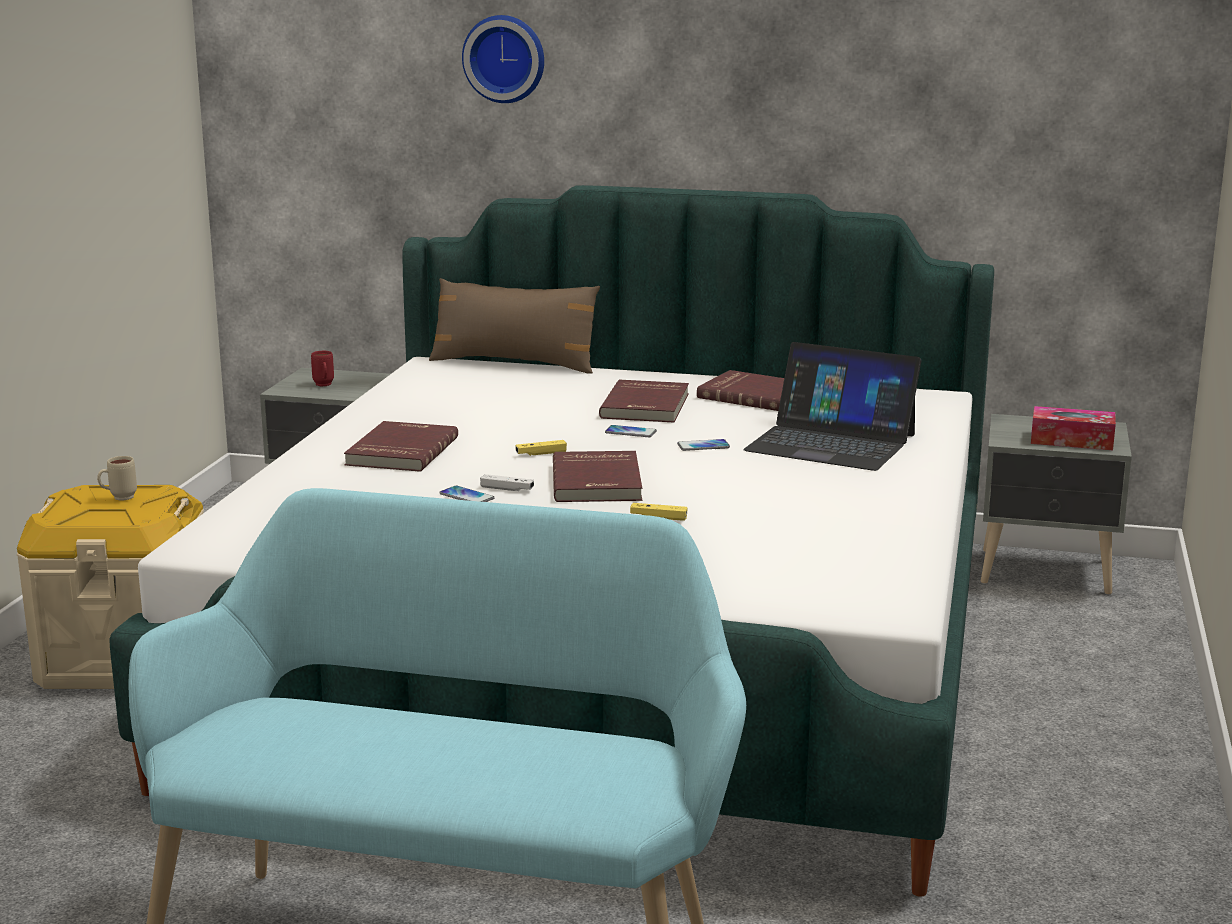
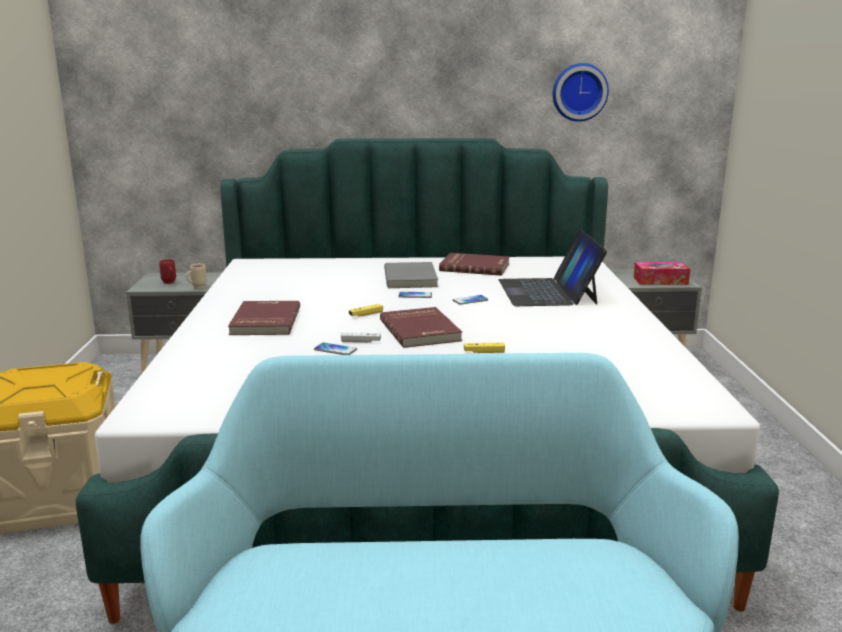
camera: 15 degrees left, 0 degrees up
beige mug [97,456,137,500] -> beige mug moved to [186,264,207,289]
brown pillow [429,278,600,374] -> none
wall clock [462,15,544,103] -> wall clock moved to [552,63,609,122]
red book [599,380,689,422] -> grey book [384,262,438,288]
laptop [743,342,921,471] -> laptop turned 75 degrees clockwise [499,229,607,306]

